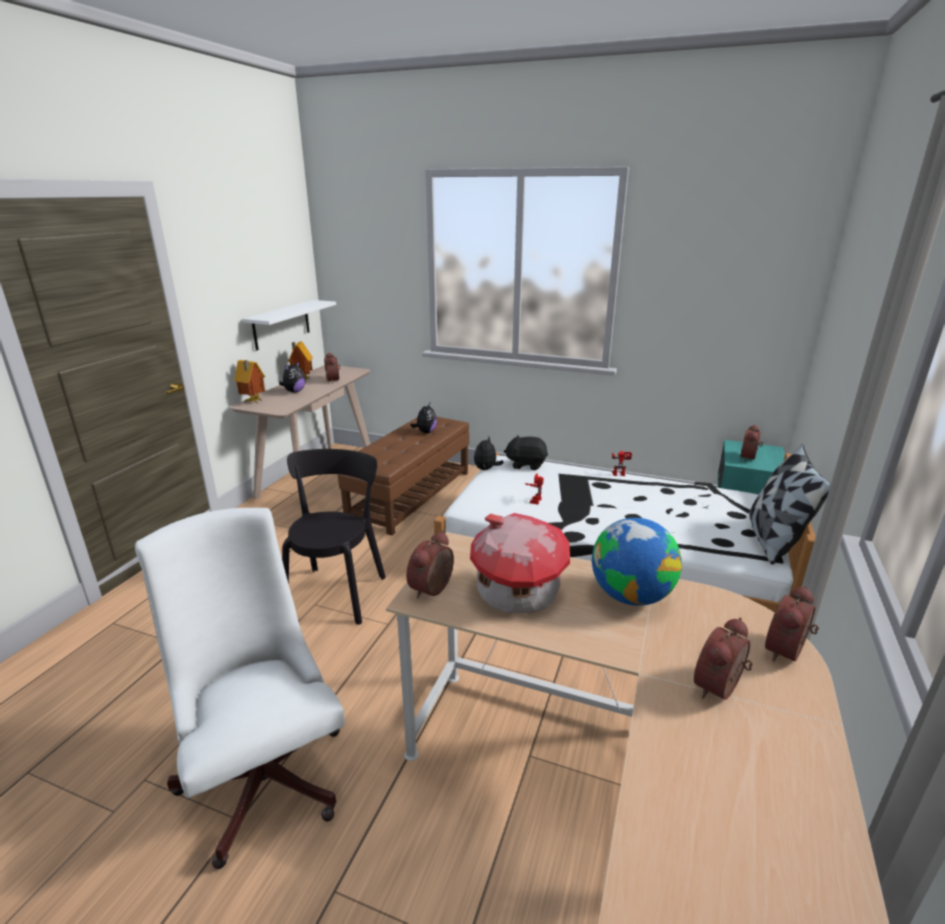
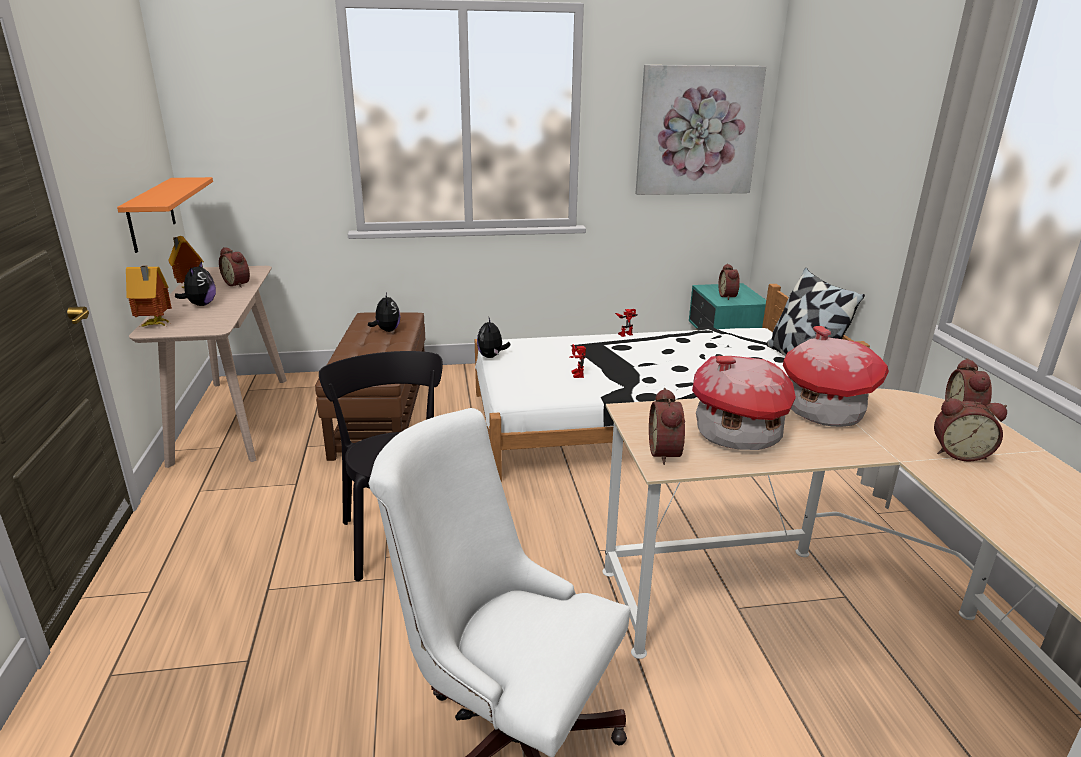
camera: 30 degrees left, 0 degrees up
white shelf [242,300,336,351] -> orange shelf [117,177,213,253]
black plush toy [504,435,548,470] -> none
globe [592,518,682,606] -> toy house [783,326,889,427]
alarm clock [694,618,753,700] -> alarm clock turned 90 degrees counterclockwise [934,398,1007,462]
none -> picture [636,65,766,195]

